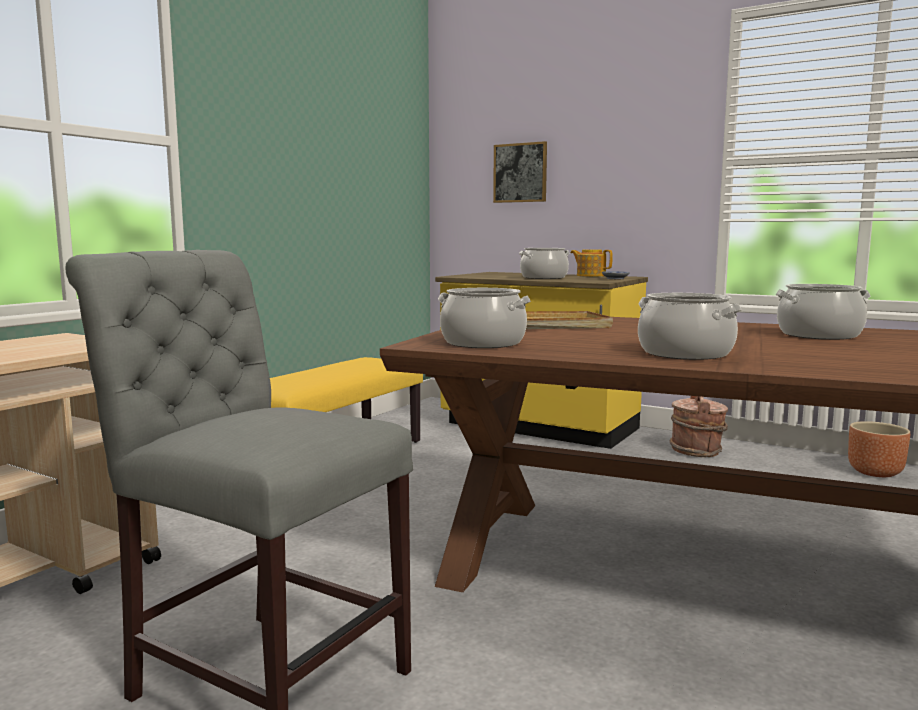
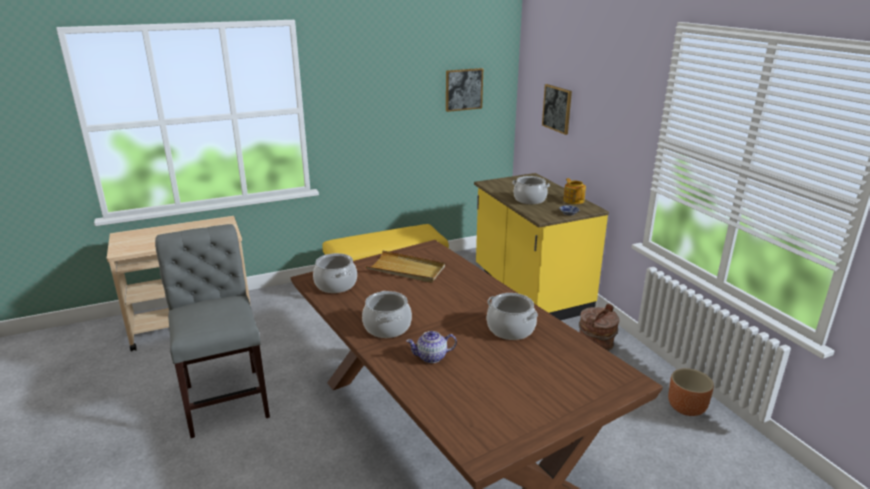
camera: 35 degrees right, 15 degrees up
none -> teapot [406,331,457,363]
none -> picture [446,68,483,112]

